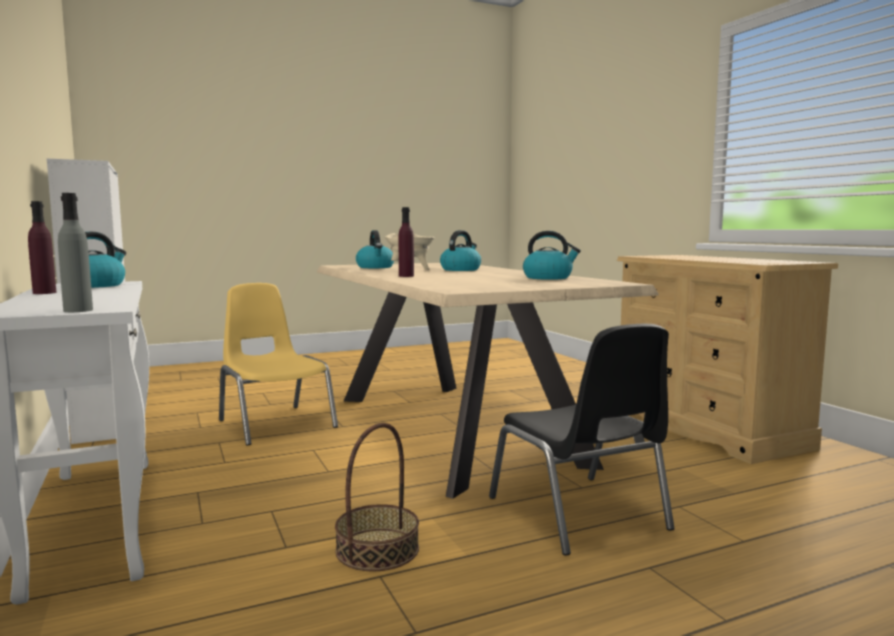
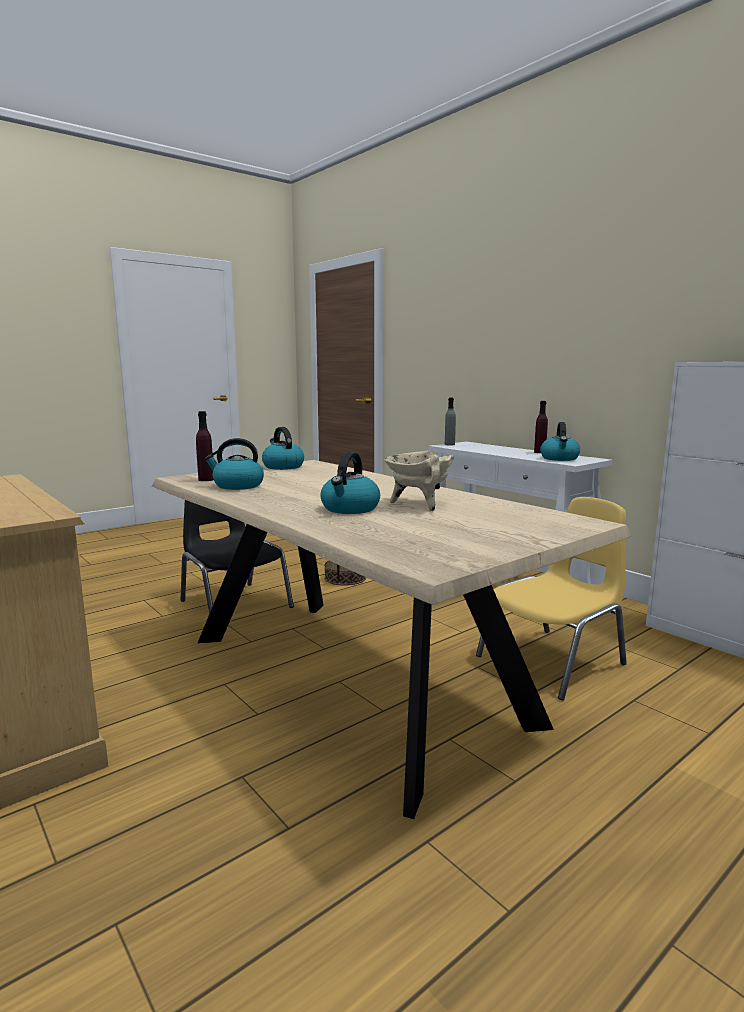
camera: 165 degrees right, 5 degrees up
yellow chair [219,283,338,446] -> yellow chair turned 75 degrees counterclockwise [476,497,627,700]
kettle [356,230,394,268] -> kettle moved to [262,427,304,470]
purple bottle [399,207,414,277] -> purple bottle moved to [196,411,214,481]

